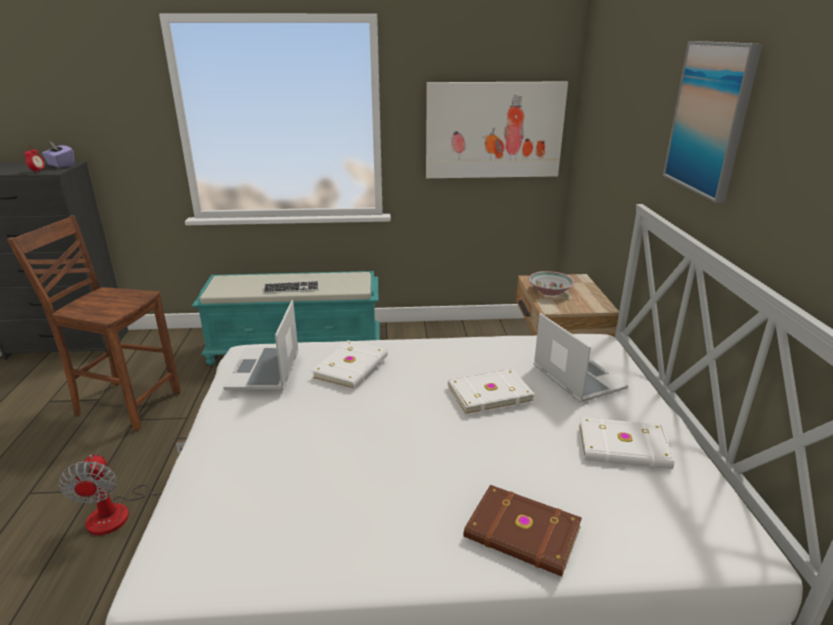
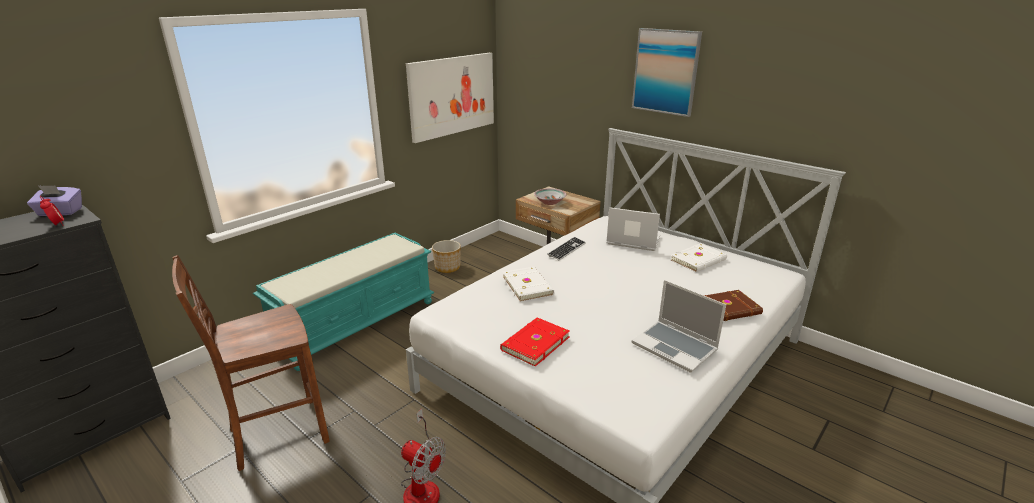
camera: 45 degrees left, 0 degrees up
laptop [223,300,299,391] -> laptop moved to [632,280,726,373]
keyboard [264,281,319,293] -> keyboard moved to [547,237,586,261]
white book [448,369,535,415] -> none
none -> planter [432,240,461,273]
none -> red book [500,318,570,366]

